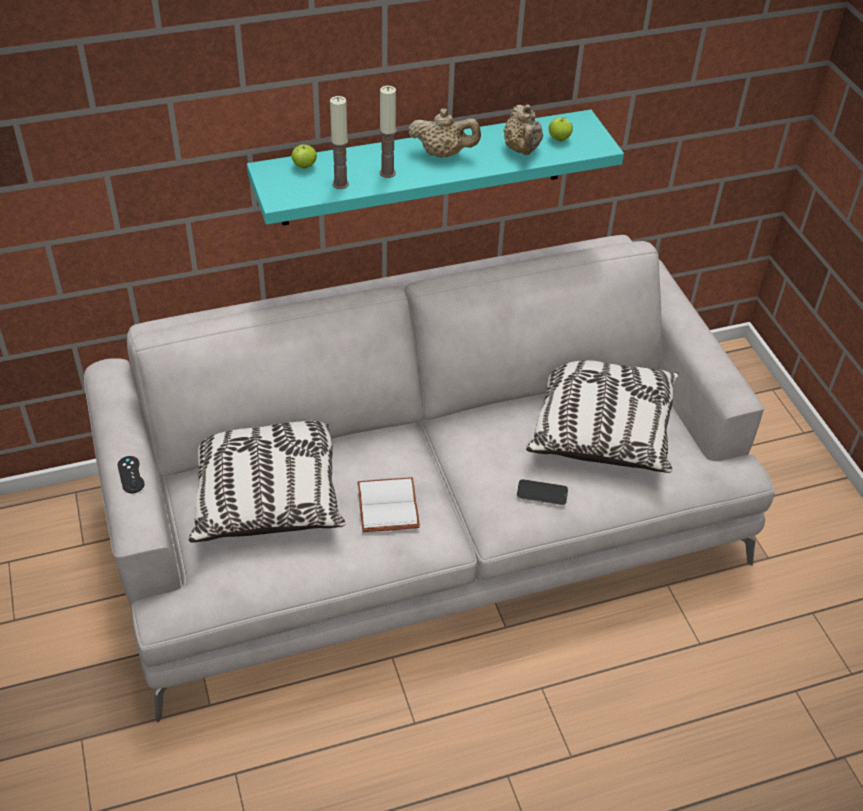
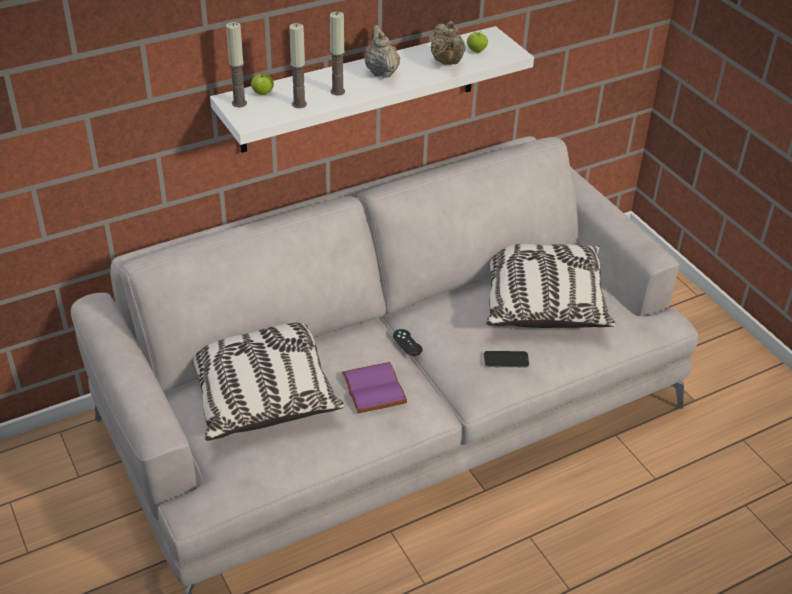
camera: 10 degrees left, 5 degrees down
black game controller [118,456,145,493] -> black game controller moved to [393,329,423,356]
turquoise shelf [247,109,624,226] -> white shelf [210,26,534,153]
white book [357,477,420,532] -> purple book [342,362,407,413]
beige teapot [408,109,481,158] -> beige teapot turned 105 degrees counterclockwise [365,25,400,78]
none -> candle [226,22,247,107]

